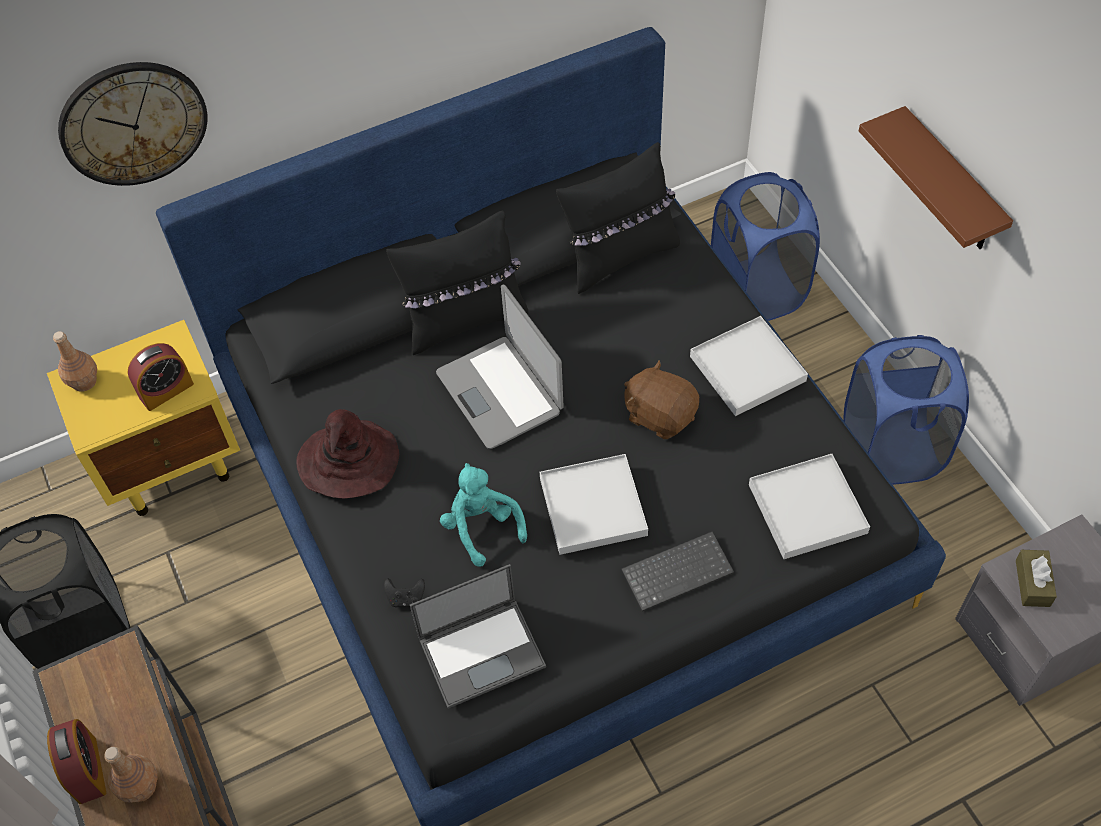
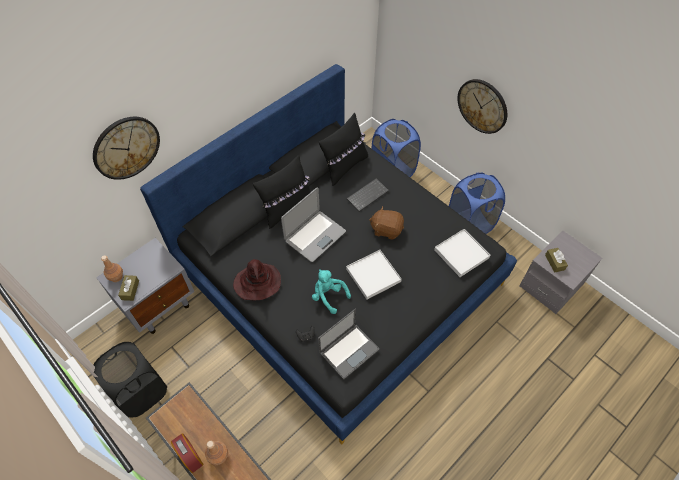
camera: 20 degrees left, 0 degrees up
yellow nightstand [47,320,240,516] -> grey nightstand [96,238,195,334]
alarm clock [128,343,194,411] -> none
laptop [436,284,564,449] -> laptop turned 90 degrees counterclockwise [281,188,346,262]
keyboard [621,532,734,611] -> keyboard moved to [347,178,389,212]
white tray [690,316,808,416] -> none
brown shelf [859,106,1013,249] -> wall clock [457,79,507,134]
none -> brown tissue box [118,275,139,301]

